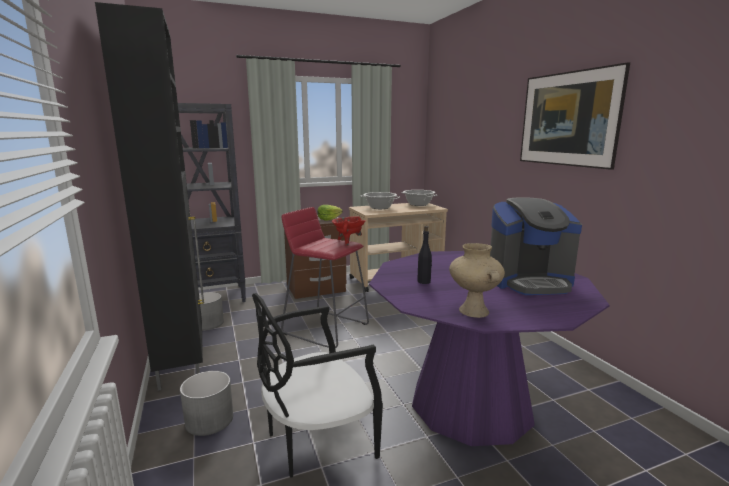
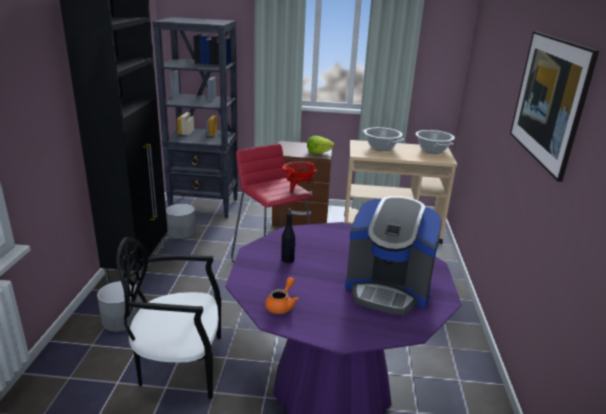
camera: 25 degrees right, 10 degrees up
beige vase [449,243,505,318] -> orange teapot [265,277,299,314]

